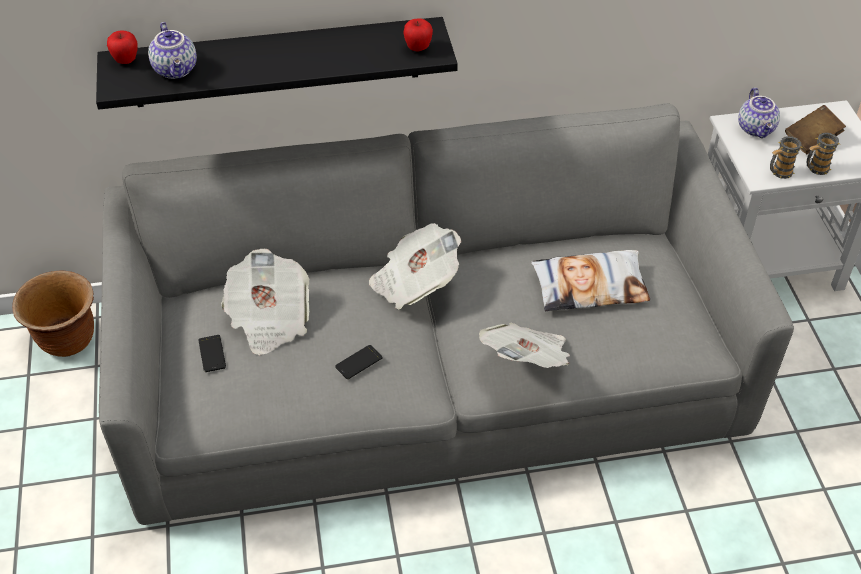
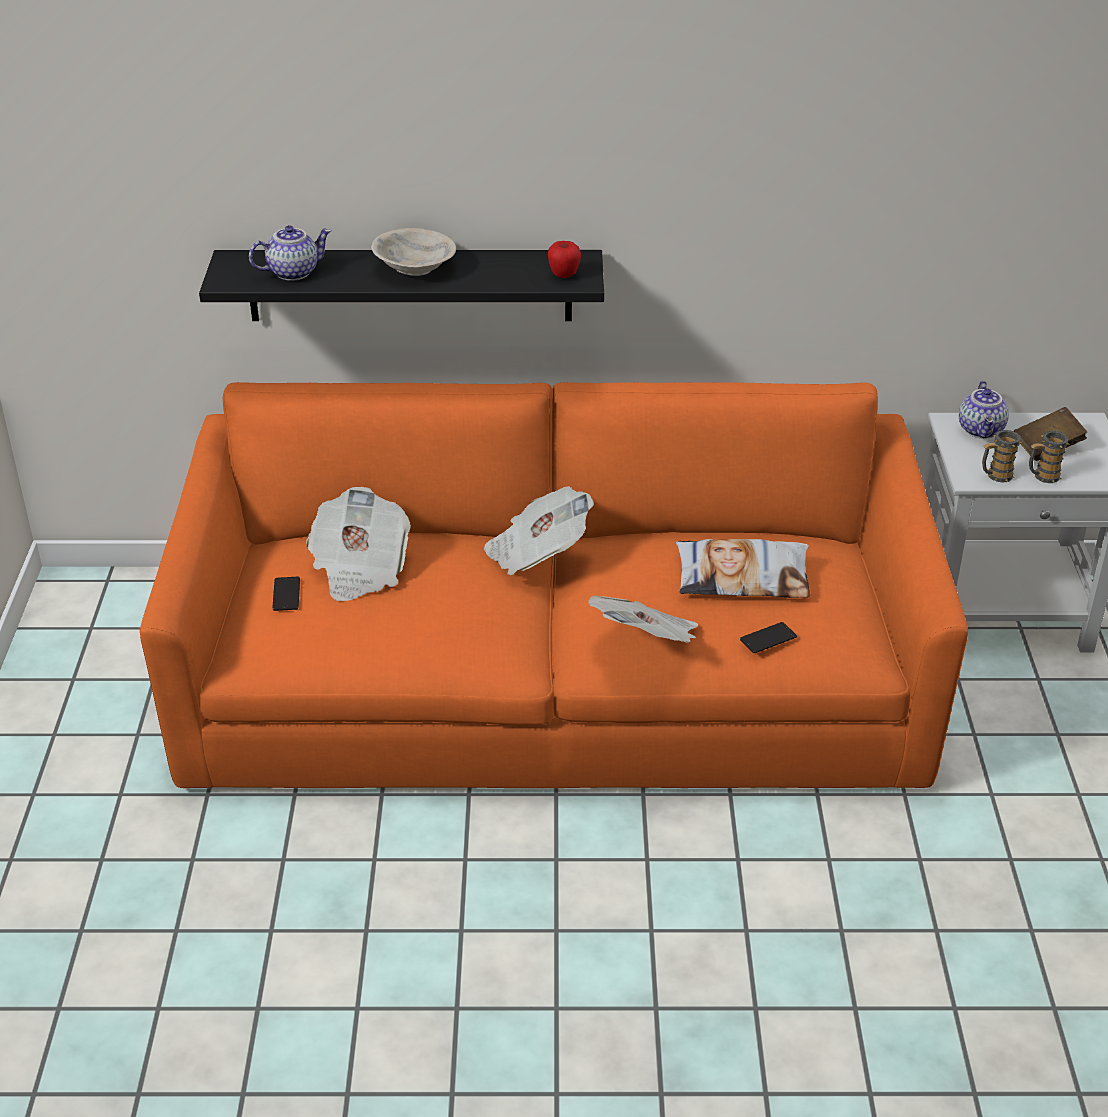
camera: 10 degrees right, 10 degrees down
brown planter [12,271,94,357] -> none
grey sofa [99,103,794,525] -> orange sofa [140,382,968,788]
apple [107,30,138,64] -> none
teapot [148,22,197,79] -> teapot turned 105 degrees counterclockwise [249,225,331,281]
phone [335,345,383,379] -> phone moved to [740,622,797,653]
none -> beige bowl [371,228,456,276]

